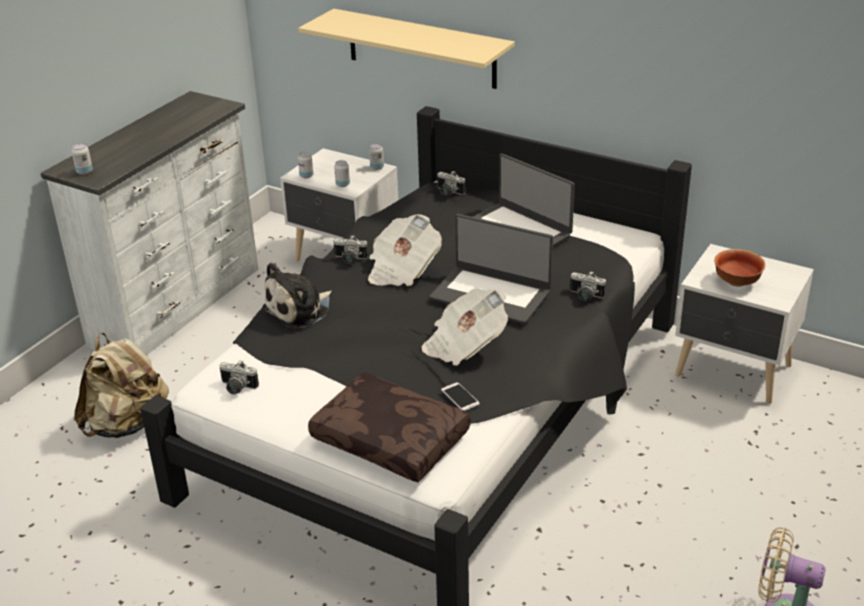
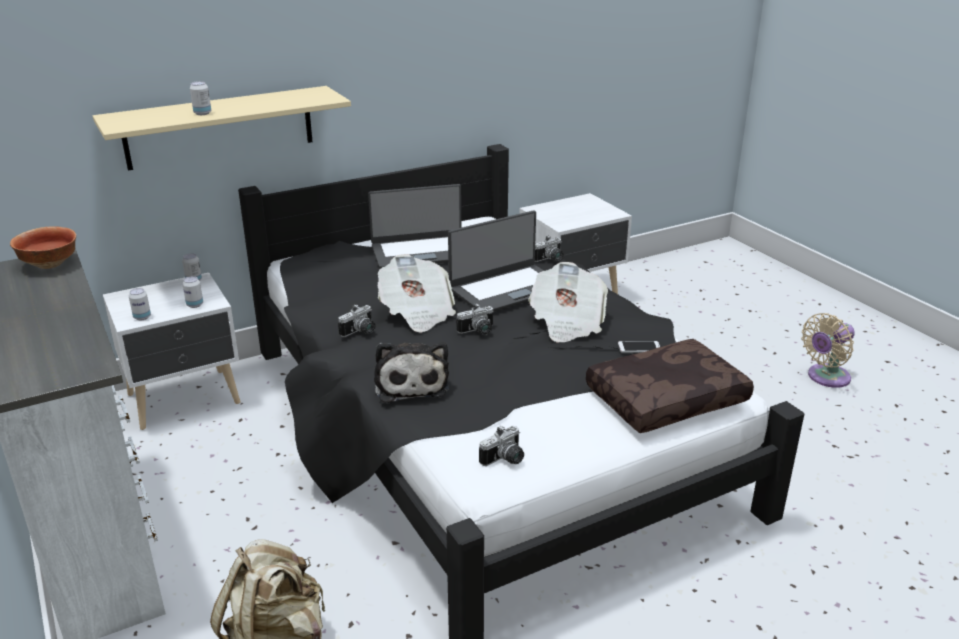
camera: 60 degrees left, 5 degrees down
can [72,143,93,175] -> can moved to [190,81,211,115]
camera [437,171,465,196] -> camera moved to [456,303,494,335]
bowl [714,249,765,287] -> bowl moved to [10,227,76,269]

